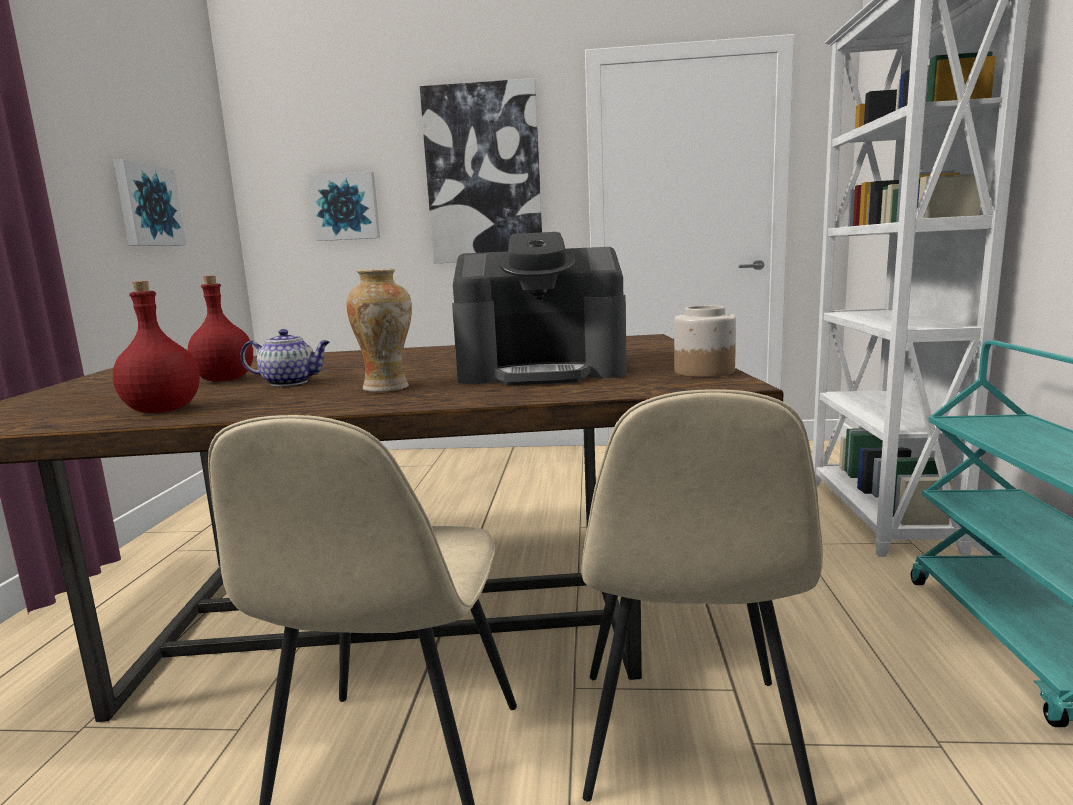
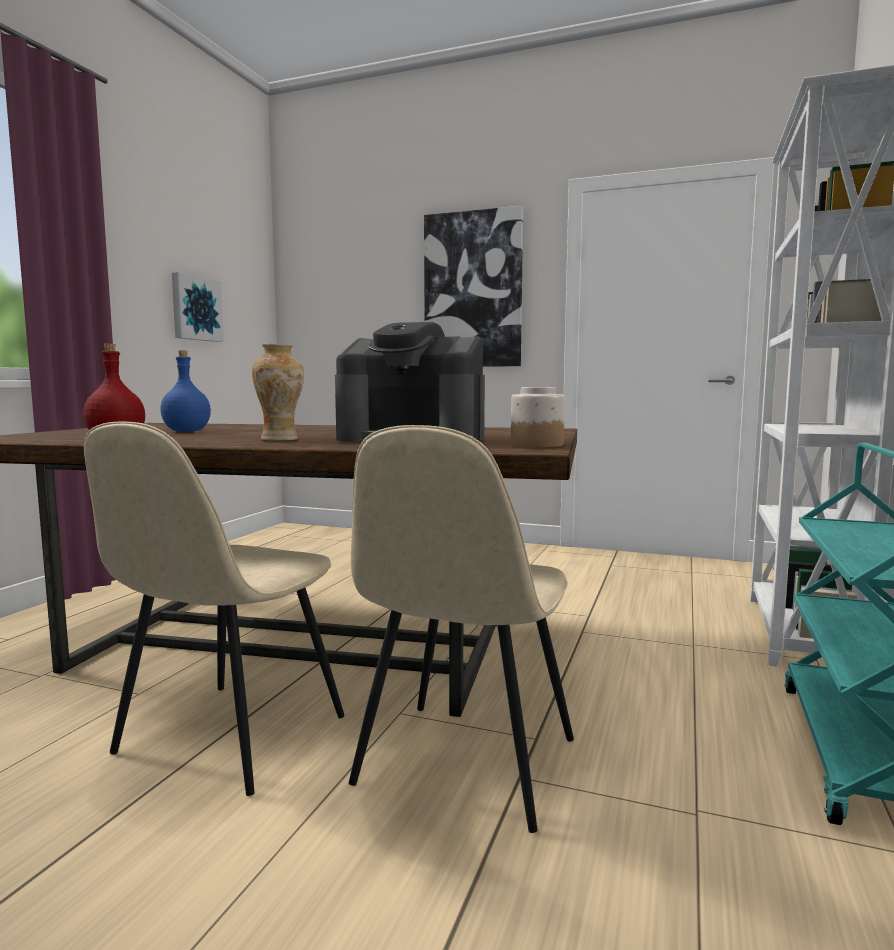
camera: 15 degrees right, 5 degrees down
red bottle [187,276,253,382] -> blue bottle [160,350,211,432]
teapot [240,329,330,386] -> none
picture [309,172,380,241] -> none

